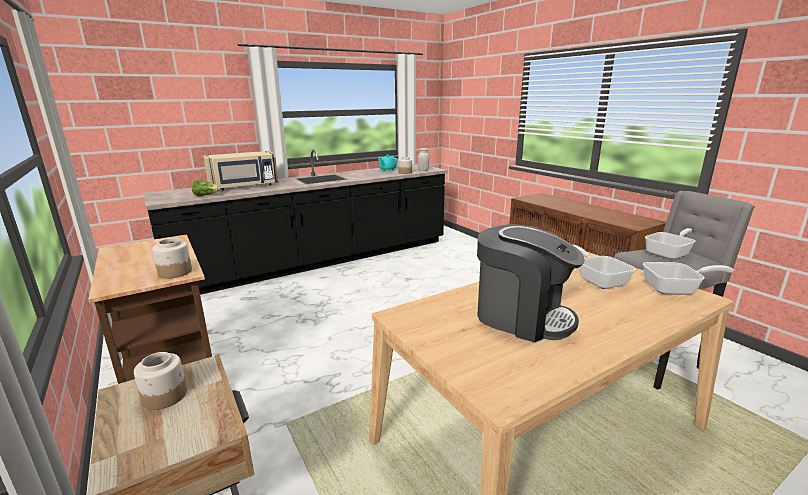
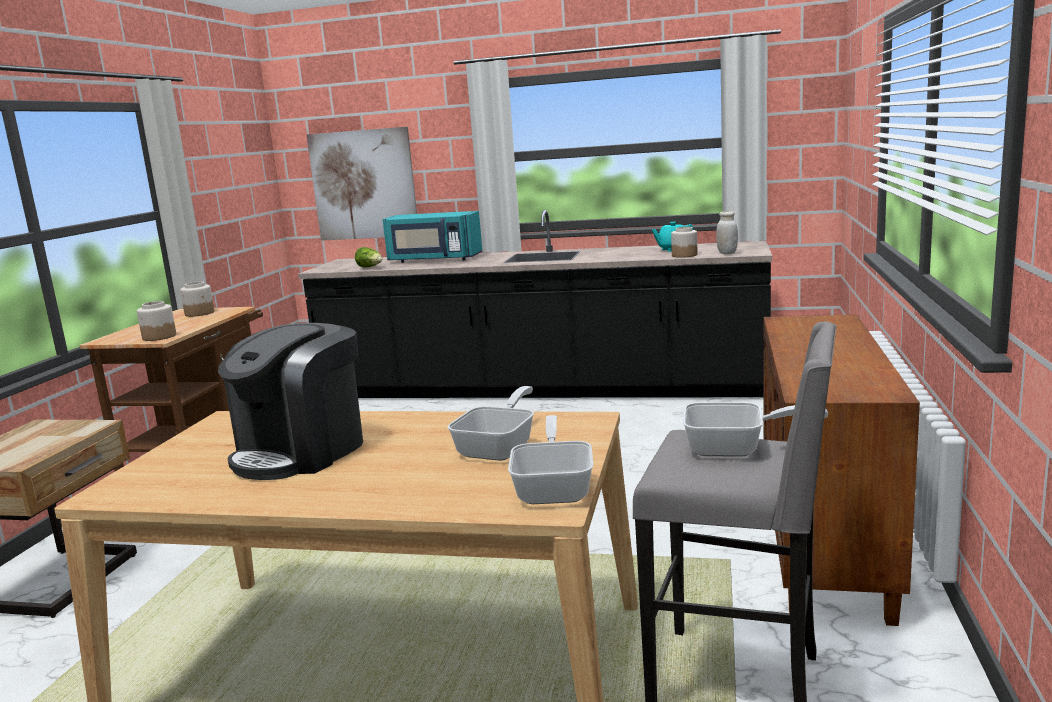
camera: 45 degrees right, 5 degrees down
jar [134,352,187,410] -> jar moved to [180,281,215,317]
beige microwave [203,151,278,190] -> turquoise microwave [383,211,482,263]
coffee machine [477,224,585,343] -> coffee machine turned 45 degrees clockwise [218,323,363,480]
frying pan [643,262,734,295] -> frying pan turned 135 degrees counterclockwise [508,415,594,504]
none -> picture [307,127,417,241]

